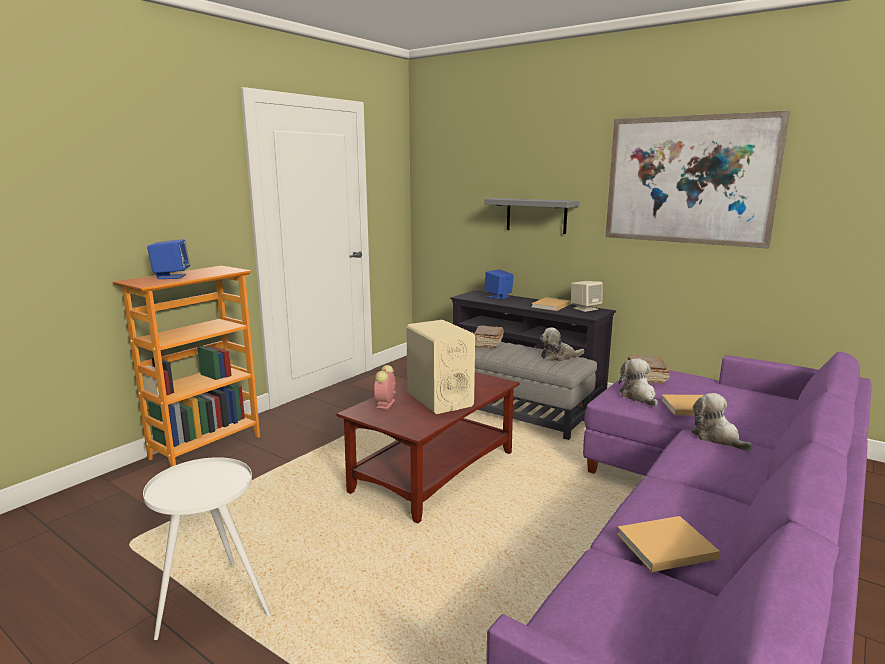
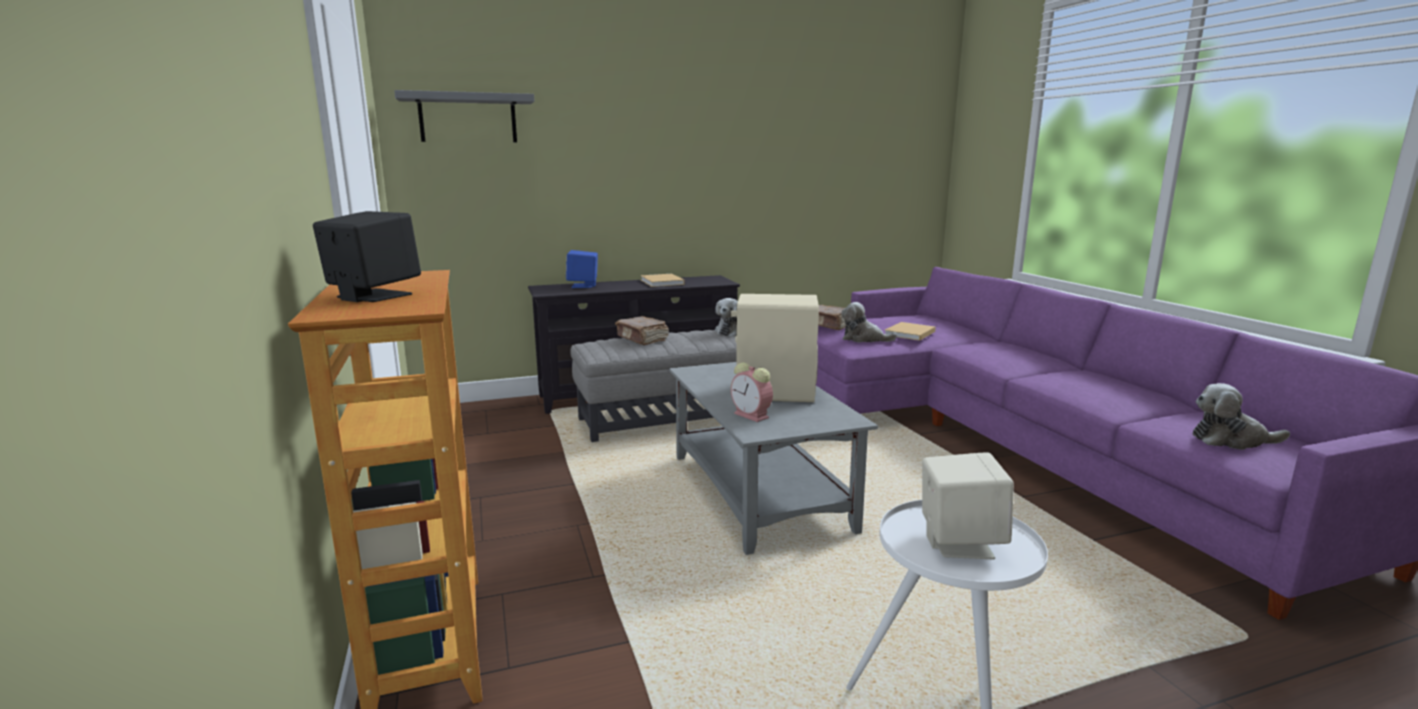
camera: 55 degrees left, 0 degrees up
blue speaker [147,239,190,279] -> black speaker [313,211,421,302]
brown coffee table [337,372,520,524] -> grey coffee table [669,362,878,555]
grey shelf [484,198,580,234] -> grey shelf moved to [394,90,534,142]
beige speaker [571,281,603,312] -> beige speaker moved to [922,452,1014,559]
picture [606,111,790,249] -> none
beige book [617,516,720,572] -> none
plush toy [691,393,753,451] -> plush toy moved to [1193,383,1290,450]

